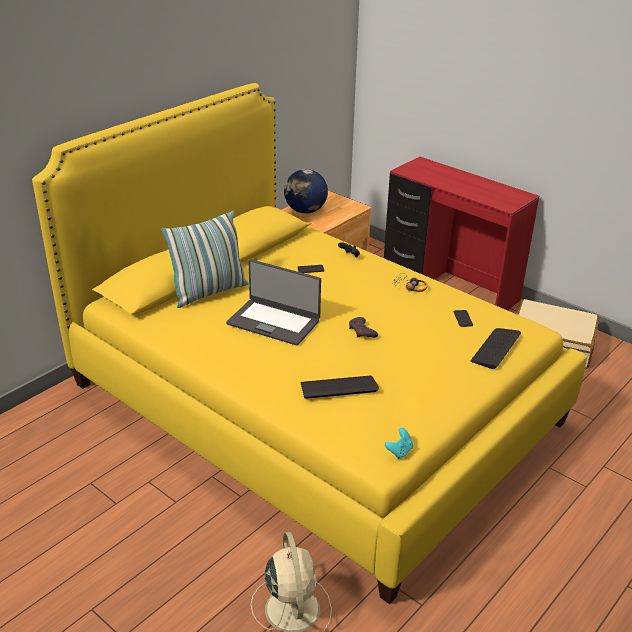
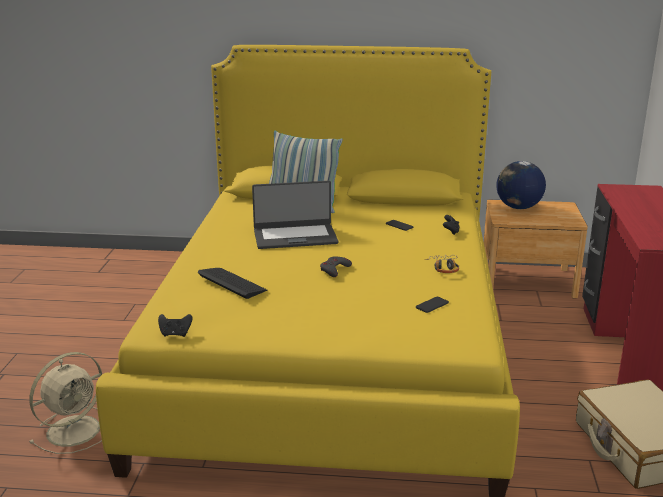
camera: 55 degrees right, 10 degrees down
laptop [226,259,321,346] -> laptop turned 90 degrees counterclockwise [252,181,339,249]
turquoise game controller [385,428,413,459] -> black game controller [158,314,192,337]
keyboard [470,328,521,369] -> none

